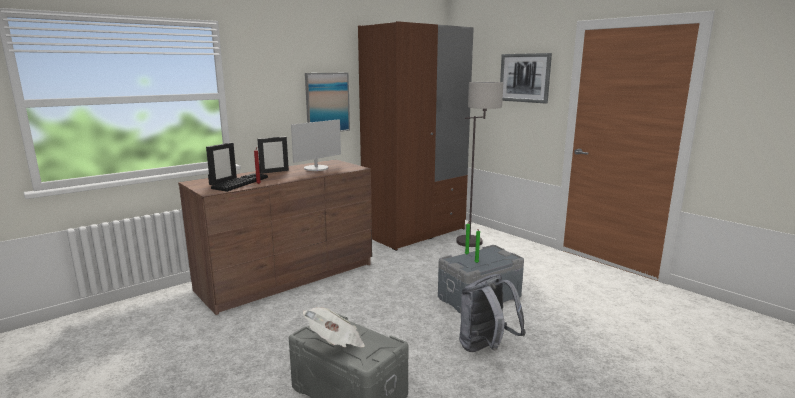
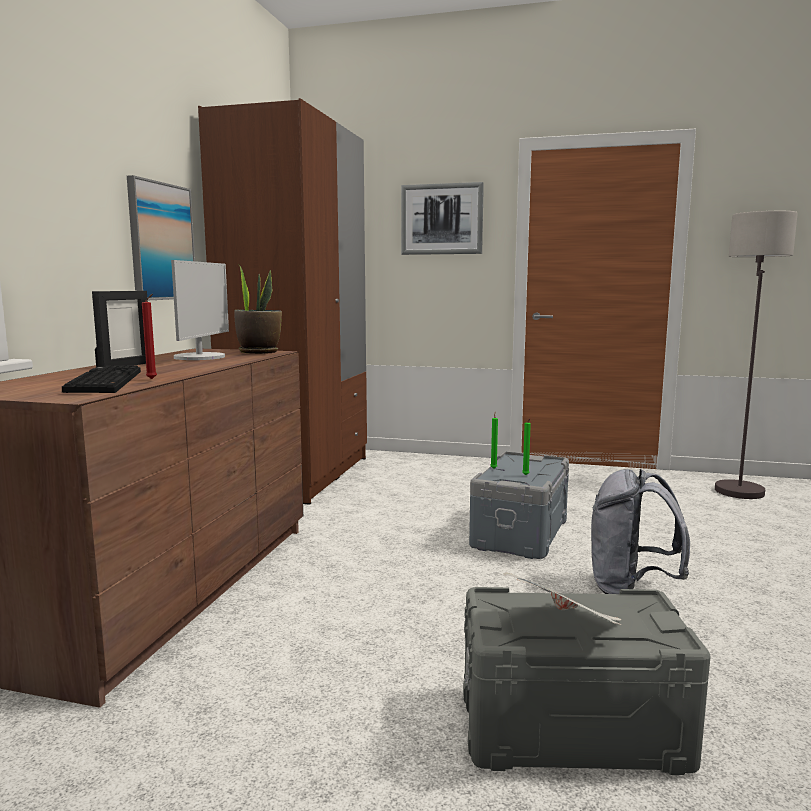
camera: 35 degrees left, 5 degrees down
picture frame [206,142,237,185] -> none
grey floor lamp [456,82,503,247] -> grey floor lamp moved to [715,211,798,499]
none -> potted plant [234,264,282,354]

